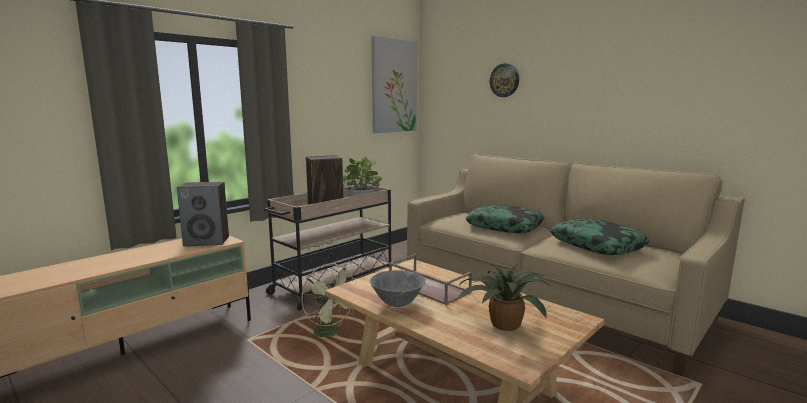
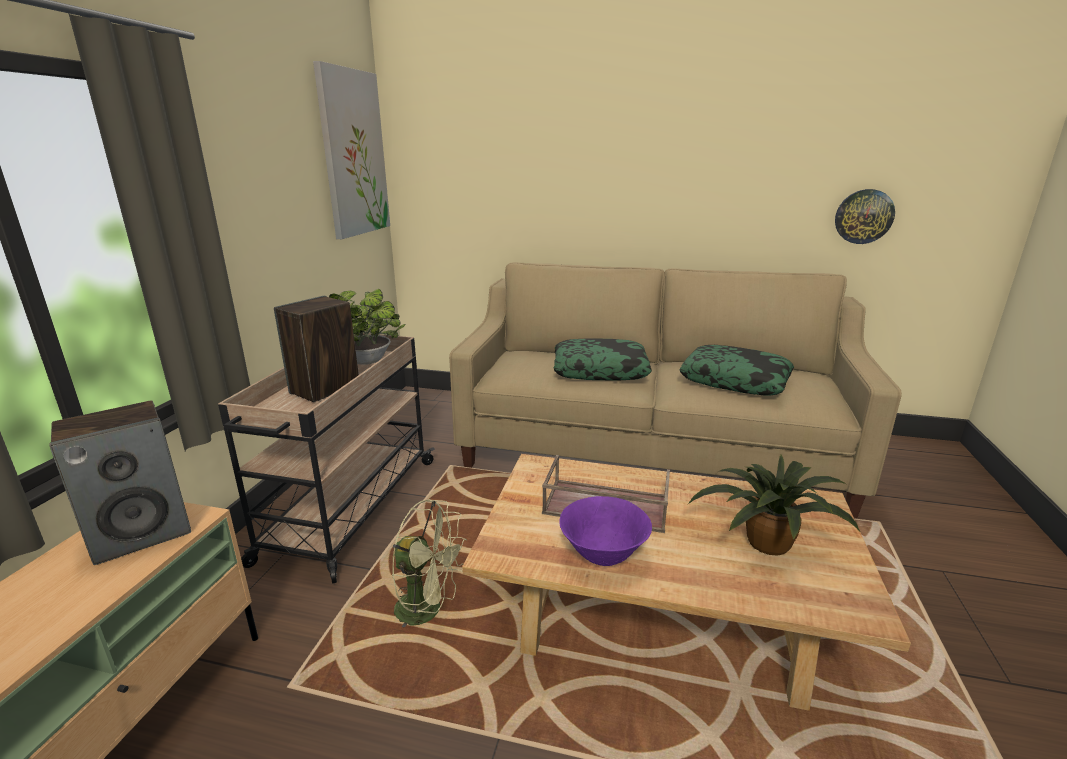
camera: 30 degrees left, 10 degrees up
grey bowl [370,270,426,307] -> purple bowl [559,496,652,566]
wall clock [490,63,519,97] -> wall clock moved to [835,189,895,244]

